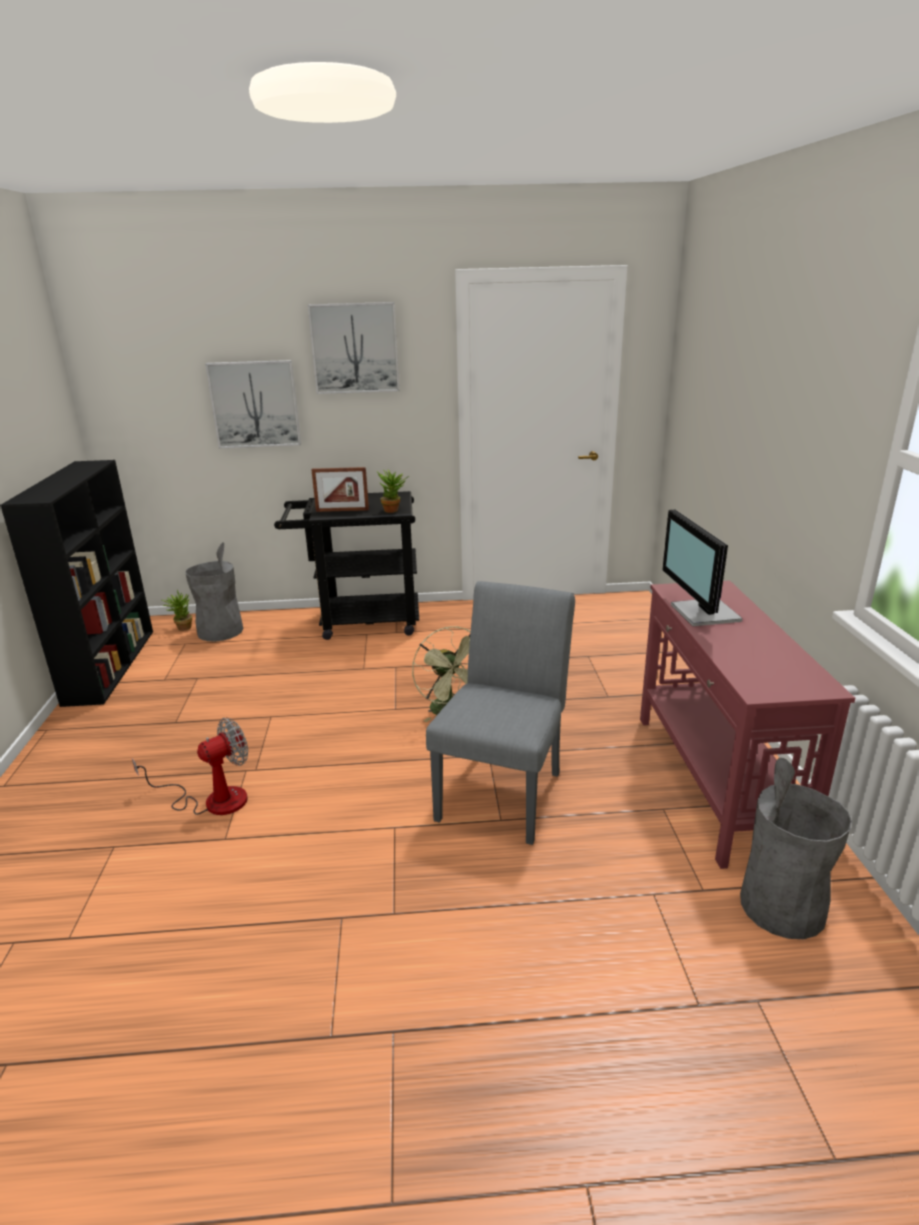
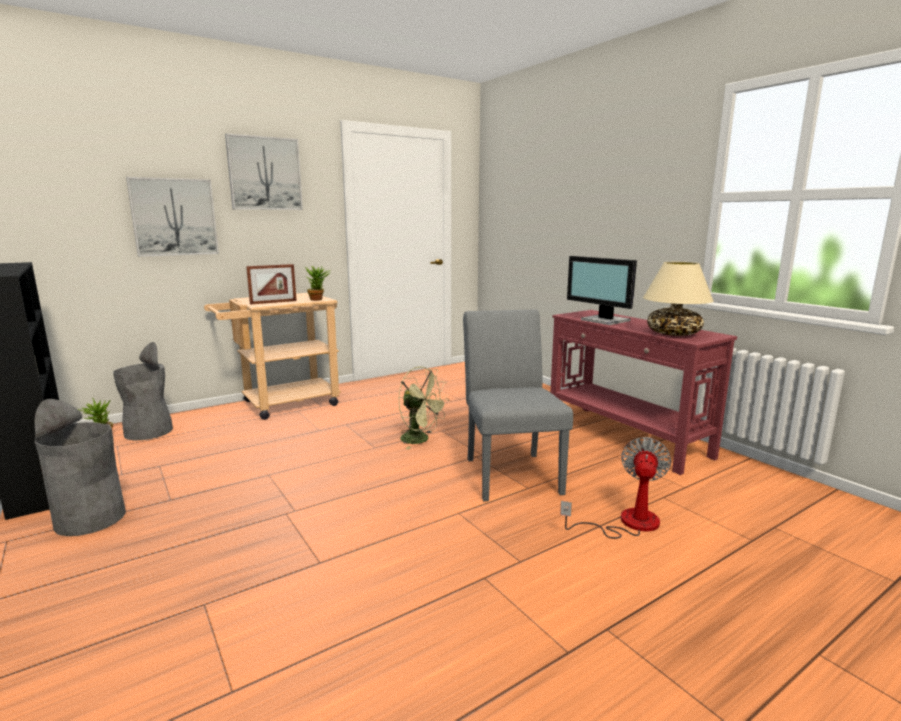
camera: 30 degrees left, 10 degrees down
fan [132,718,248,815] -> fan moved to [560,437,671,539]
black cart [274,491,419,640] -> beige cart [204,293,341,420]
grey trash can [740,758,852,939] -> grey trash can moved to [35,399,126,536]
none -> beige table lamp [643,262,713,336]

